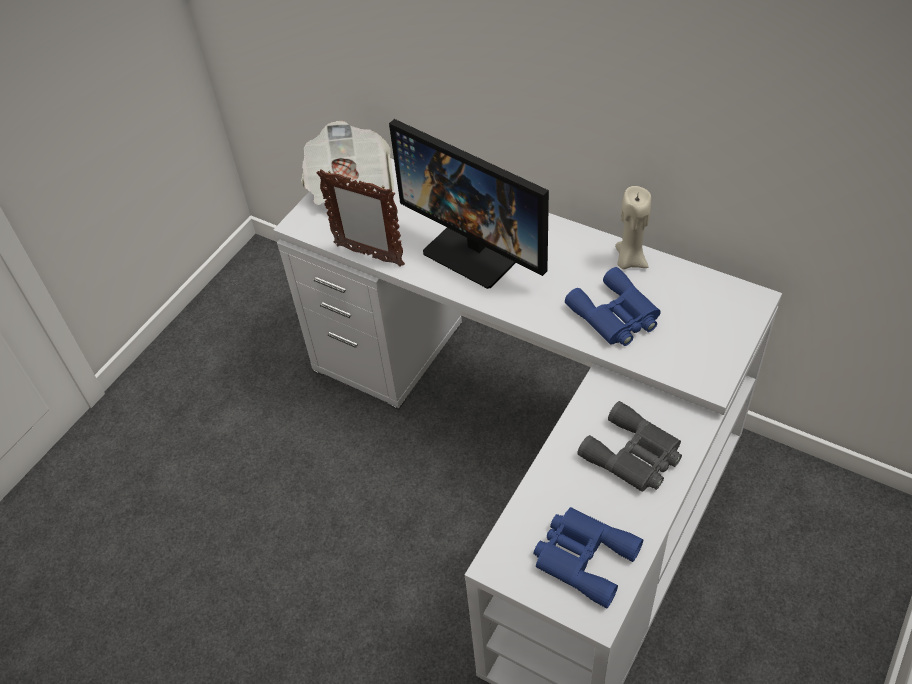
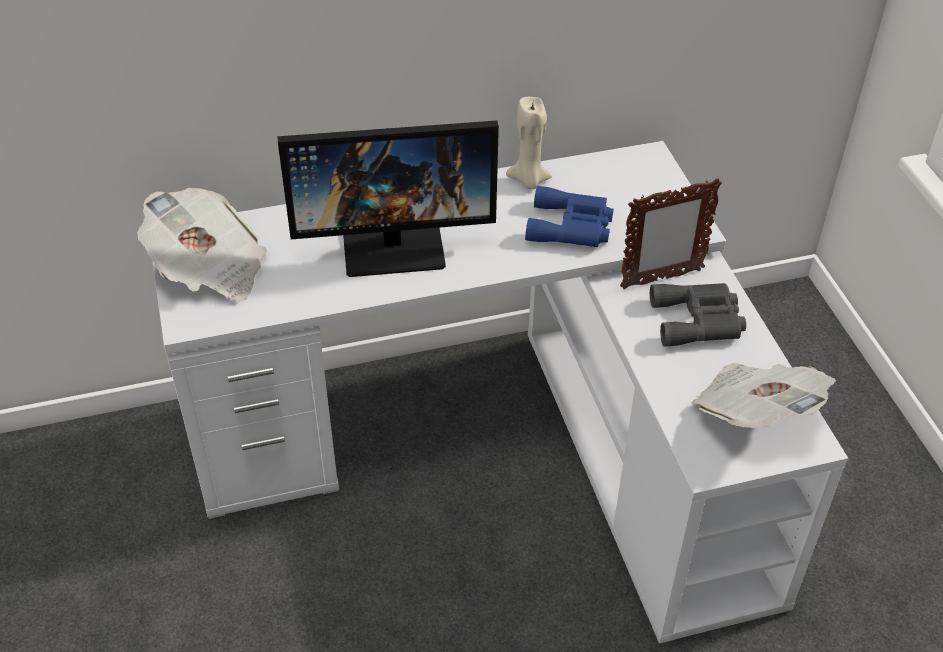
camera: 50 degrees left, 5 degrees down
picture frame [317,169,405,267] -> picture frame moved to [620,178,722,289]
blue binoculars [534,507,643,608] -> newspaper [691,363,836,428]

